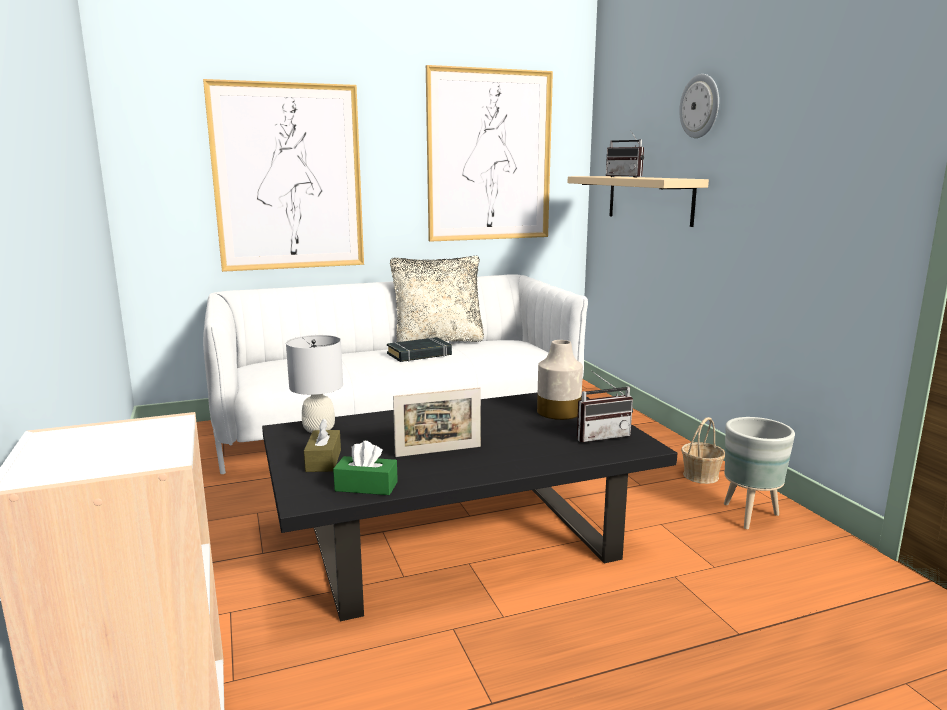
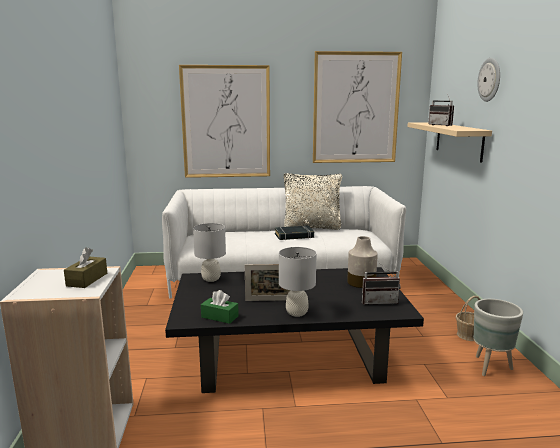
camera: 15 degrees right, 0 degrees up
brown tissue box [304,419,341,472] -> brown tissue box moved to [64,247,107,288]
none -> grey table lamp [279,247,317,317]

